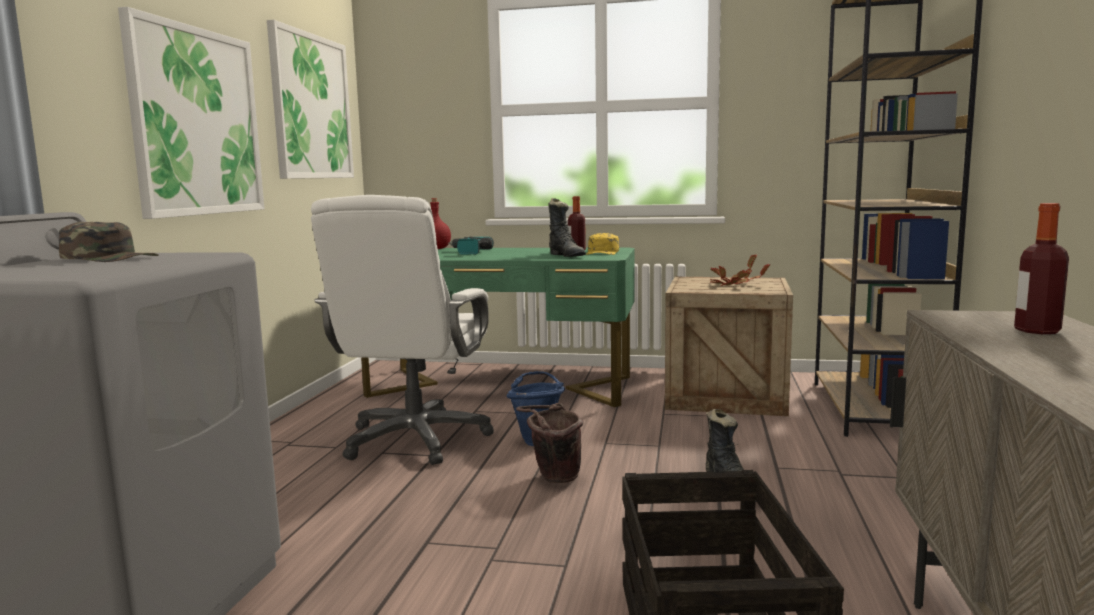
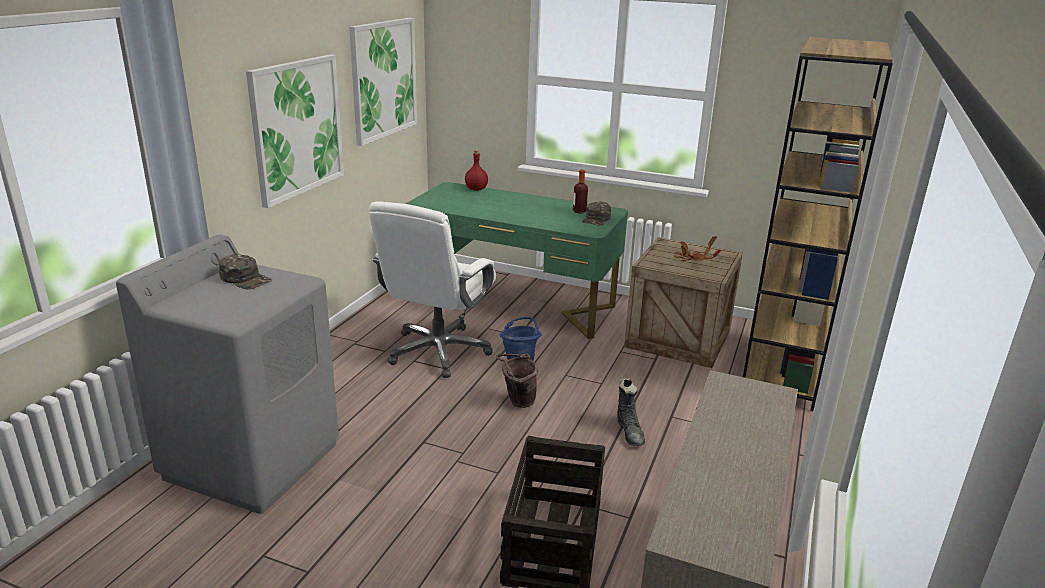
camera: 10 degrees right, 15 degrees up
power drill [448,237,494,255] -> none
black boot [548,198,586,257] -> none
yellow cap [586,233,619,255] -> green cap [582,201,611,226]
bottle [1014,203,1069,334] -> none

